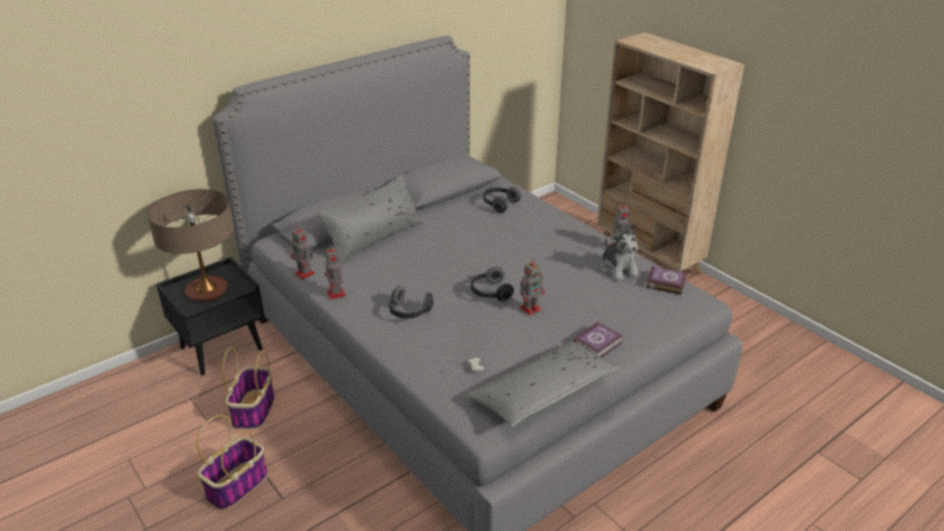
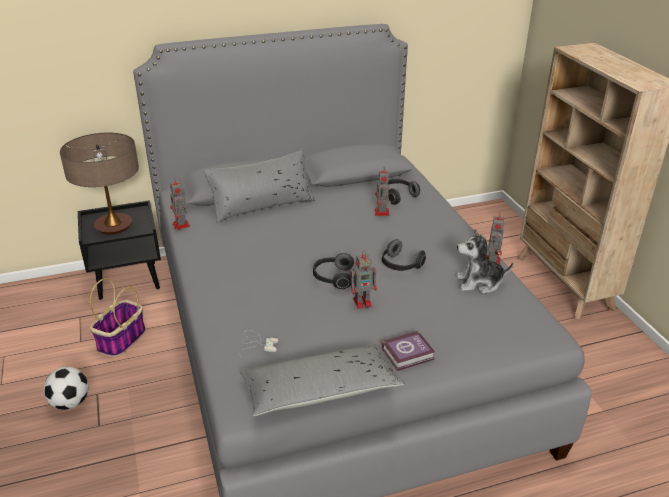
camera: 20 degrees right, 0 degrees up
basket [197,415,268,510] -> football [43,367,89,410]
toy robot [325,245,346,300] -> toy robot moved to [374,170,390,216]
headphones [389,286,434,319] -> headphones moved to [382,239,426,271]
plush toy [601,223,640,282] -> plush toy turned 90 degrees clockwise [456,229,513,294]
book [646,266,687,295] -> none

